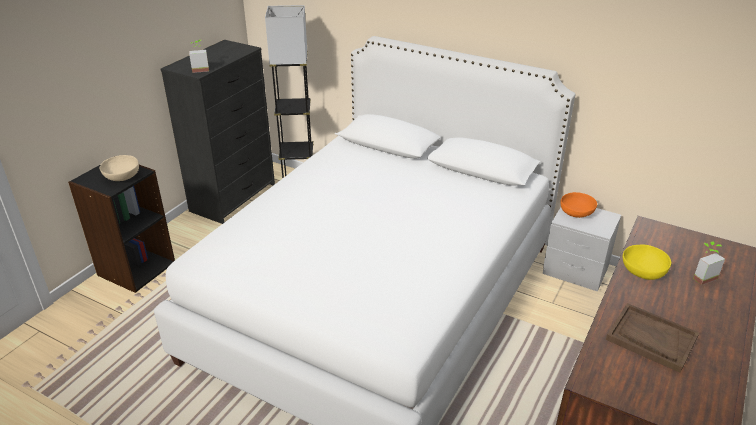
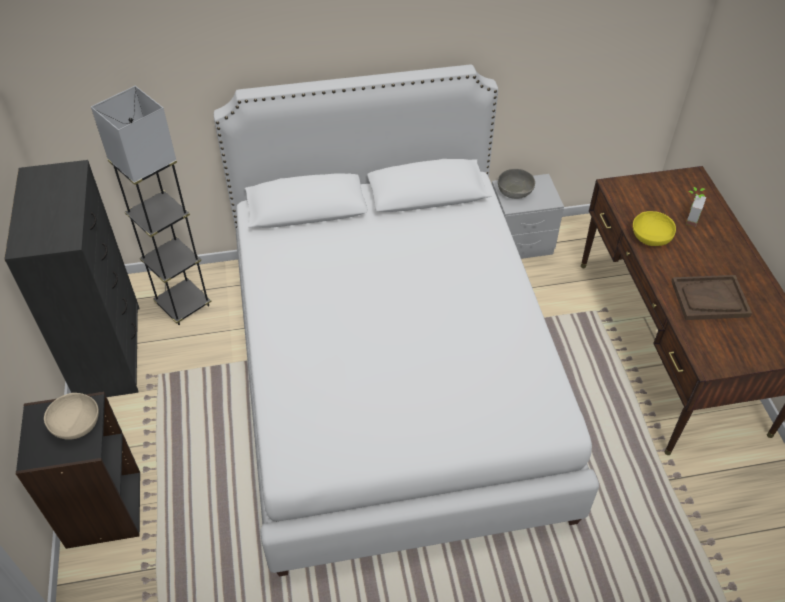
camera: 40 degrees left, 15 degrees up
potted plant [189,40,209,73] -> none
orange bowl [561,192,597,218] -> grey bowl [498,169,535,199]

